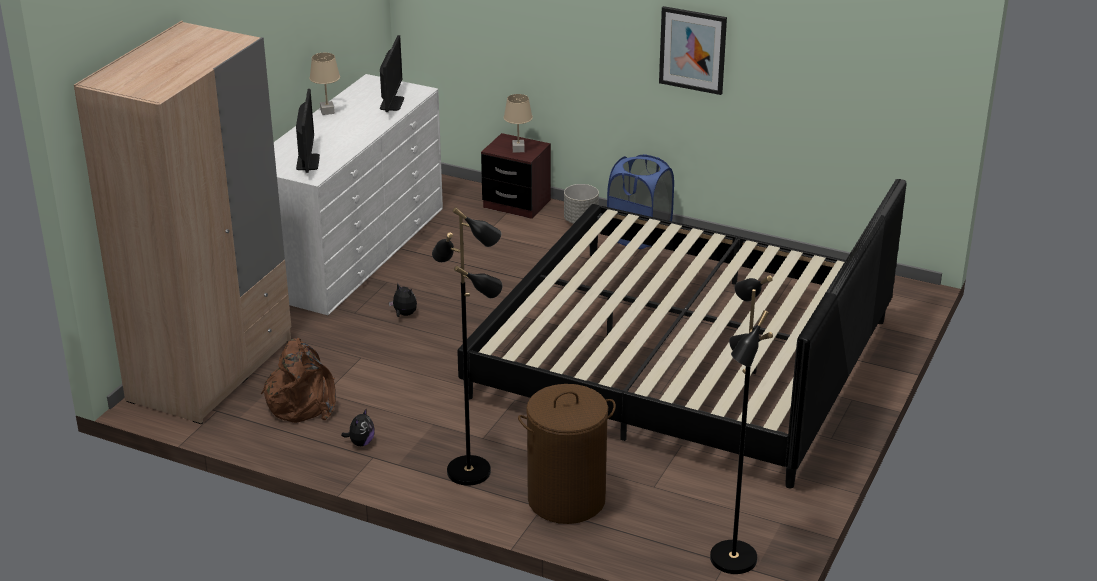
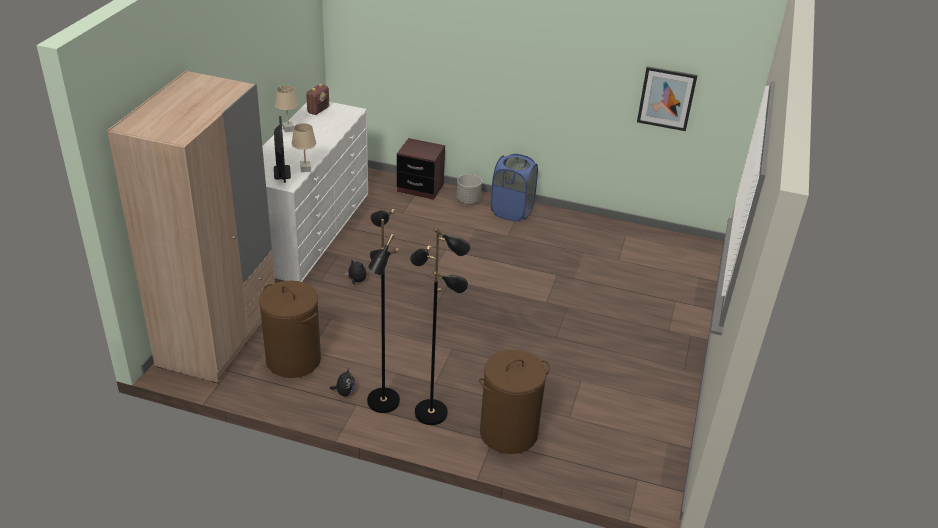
camera: 10 degrees left, 5 degrees up
brown backpack [261,338,336,423] -> brown laundry basket [259,281,321,378]
monitor [380,35,404,112] -> none
bed [457,179,906,488] -> none
beige table lamp [504,94,533,153] -> beige table lamp moved to [292,123,316,172]
picture [659,6,727,95] -> picture moved to [637,66,698,131]
black floor lamp [710,275,773,574] -> black floor lamp moved to [367,209,400,413]
none -> radio [306,84,329,115]

